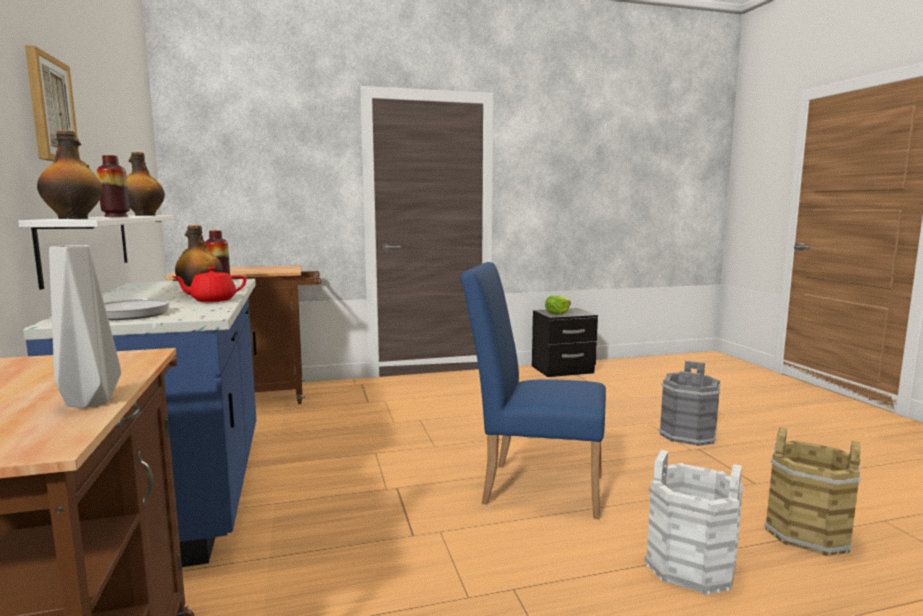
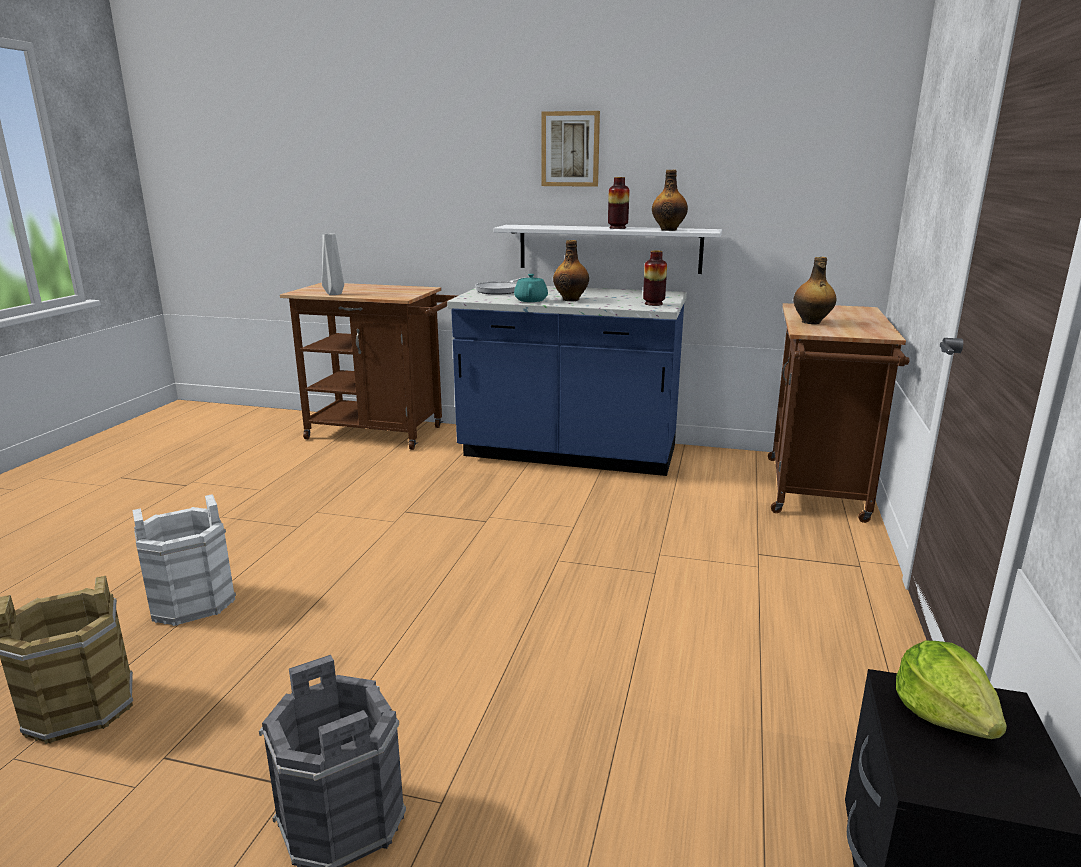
camera: 120 degrees right, 10 degrees up
bottle [37,130,103,219] -> bottle moved to [794,257,836,324]
red teapot [171,267,246,302] -> turquoise teapot [514,274,548,302]
blue chair [460,262,606,519] -> none

